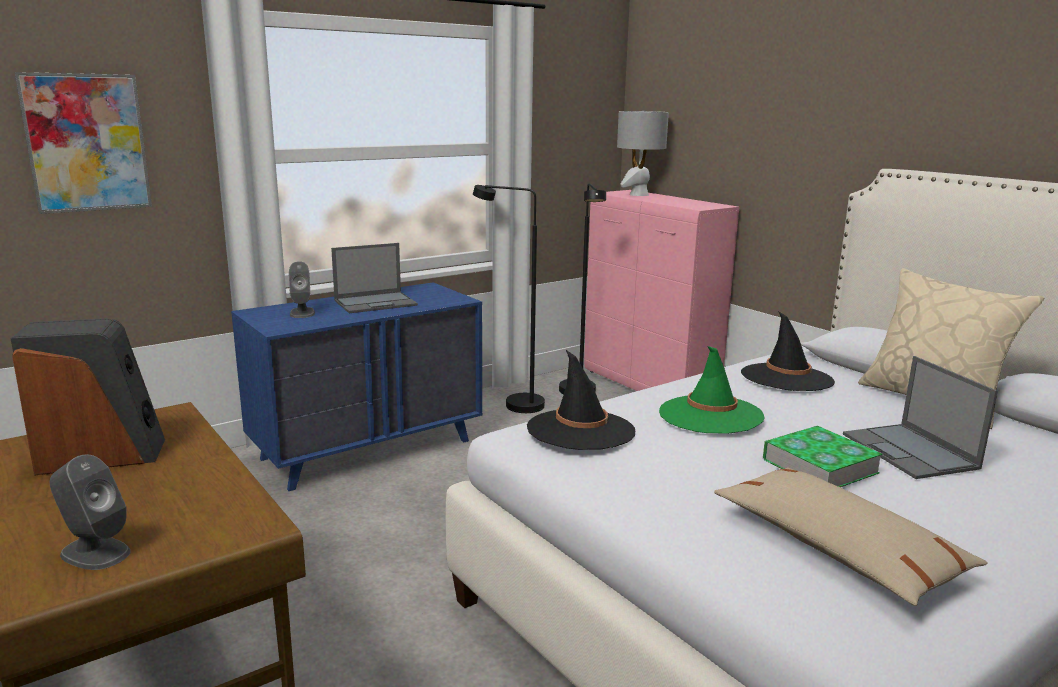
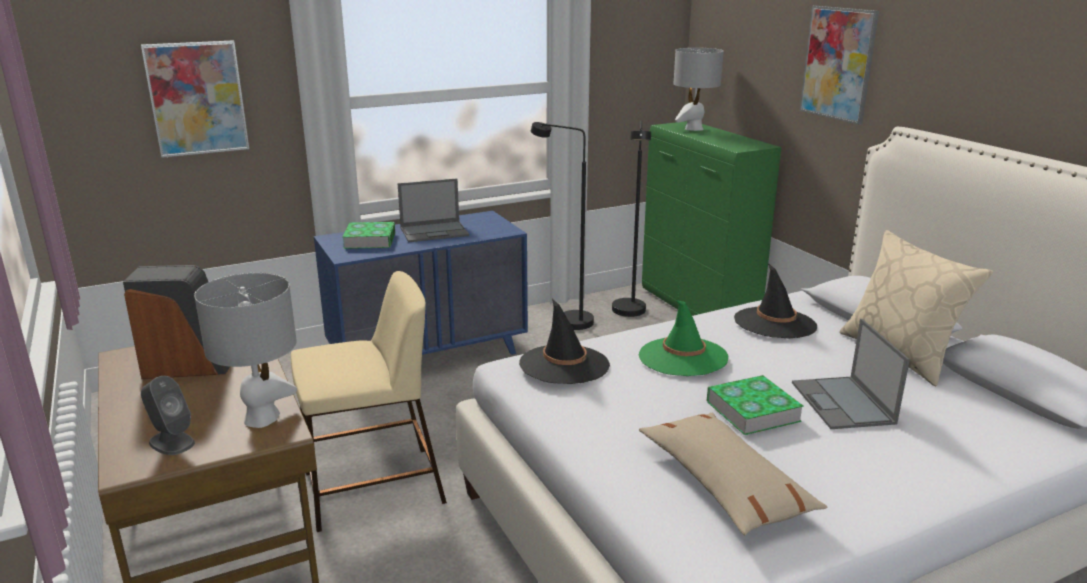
camera: 10 degrees right, 5 degrees up
grey speaker [289,261,315,318] -> book [342,222,395,249]
pink cabinet [584,190,739,391] -> green cabinet [642,121,781,316]
none -> grey table lamp [194,273,297,428]
none -> beige stool [291,271,447,532]
none -> picture [800,6,879,125]

